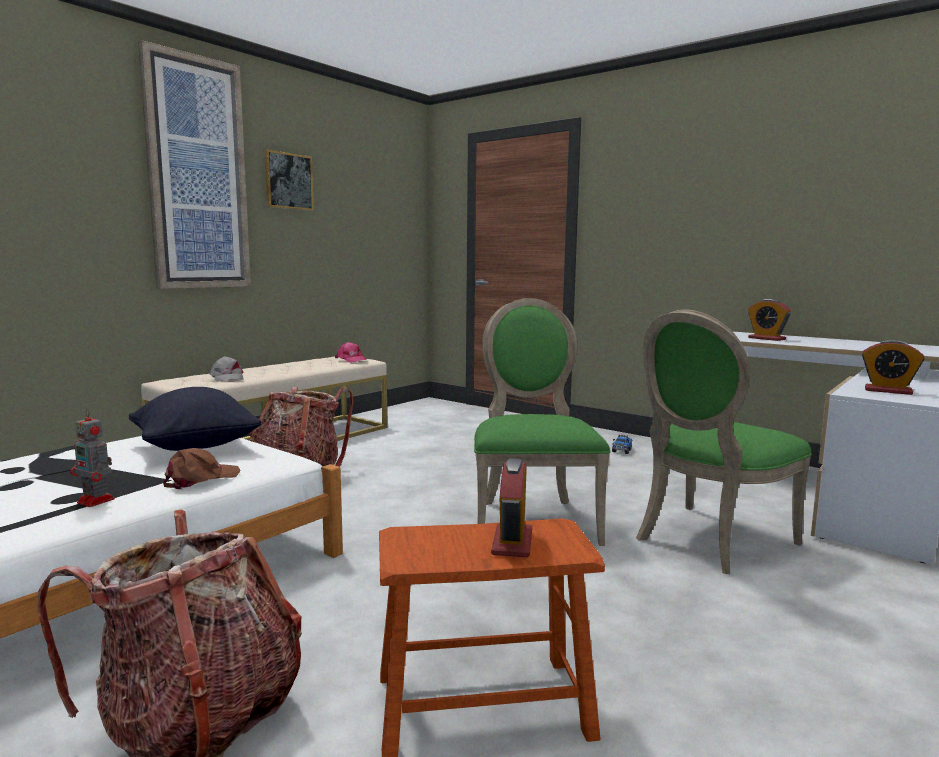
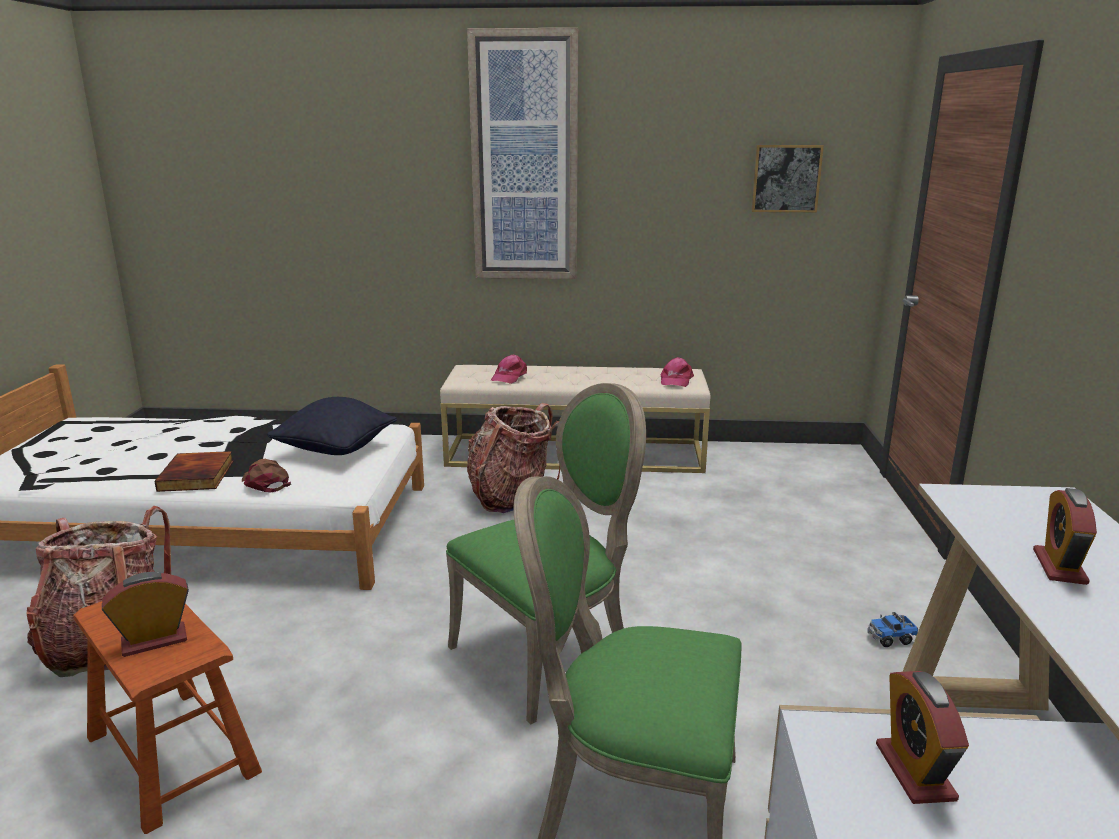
camera: 55 degrees right, 10 degrees up
toy robot [70,409,115,507] -> book [154,451,234,492]
brown cap [163,448,241,489] -> brown cap turned 135 degrees counterclockwise [242,459,291,493]
grey cap [210,356,244,382] -> pink cap [491,354,527,384]
picture [265,150,314,211] -> picture moved to [751,145,824,212]

